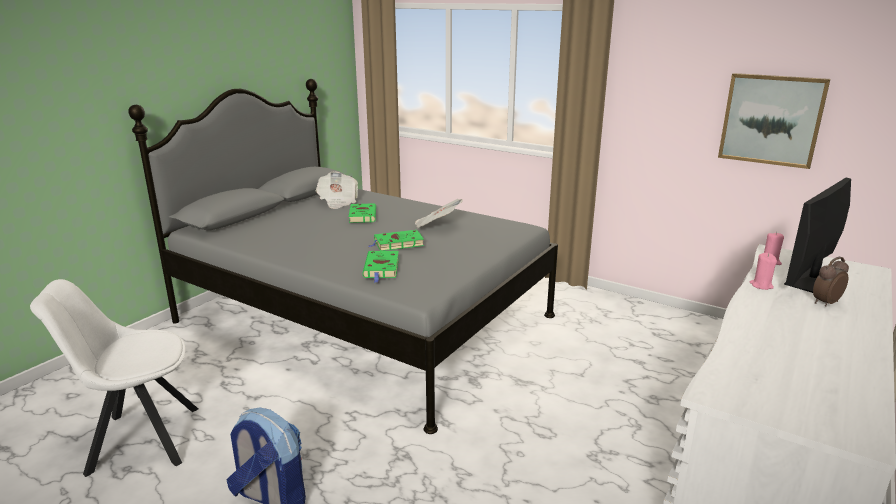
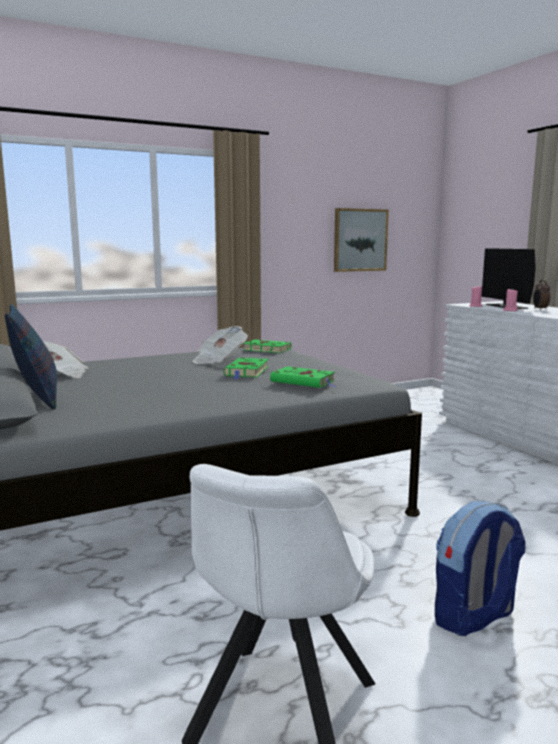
camera: 60 degrees left, 10 degrees down
green book [349,203,376,223] -> green book moved to [243,340,292,353]
none -> blue pillow [5,304,57,409]

